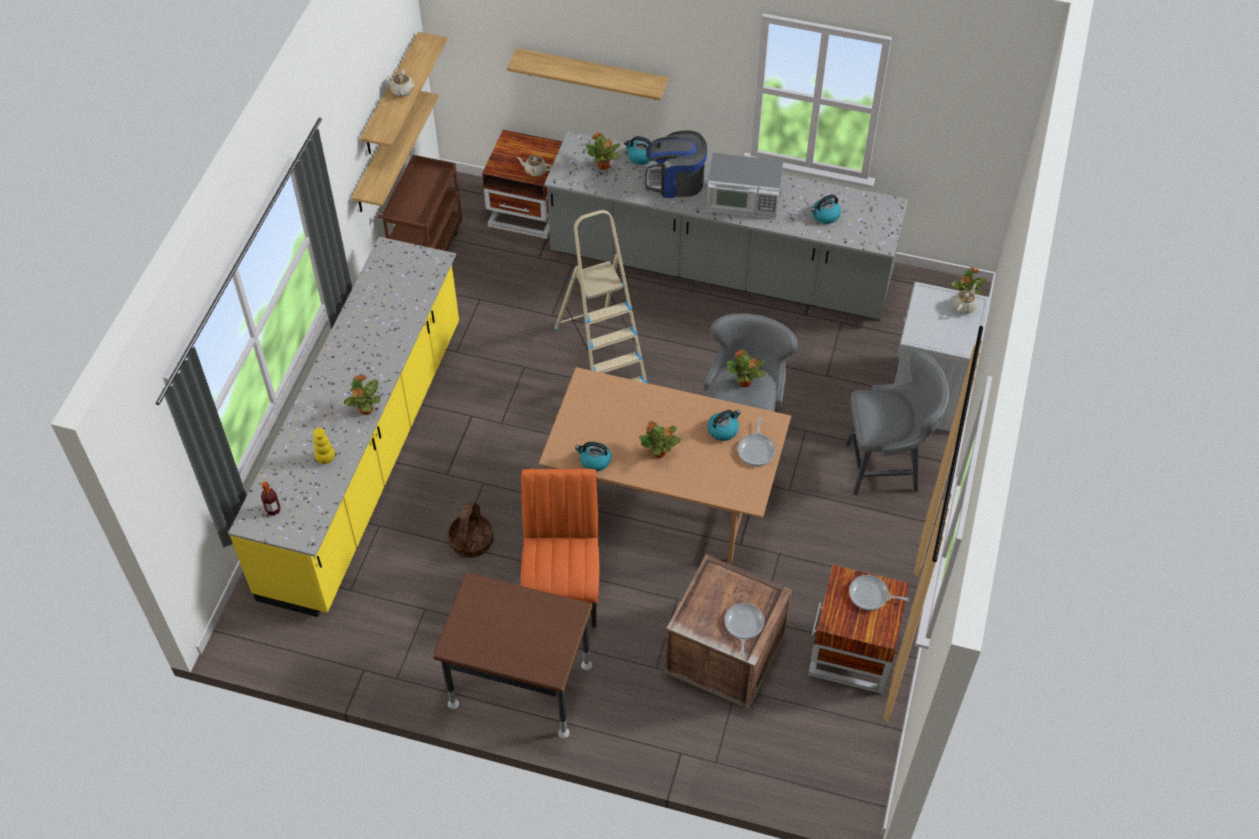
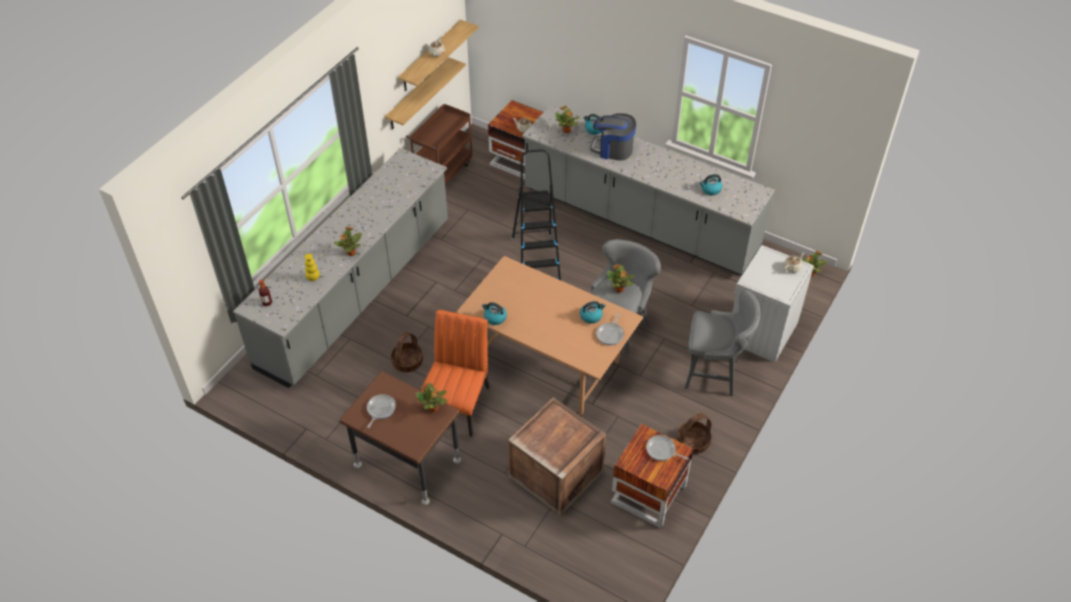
camera: 15 degrees right, 5 degrees down
yellow counter [228,237,459,617] -> grey counter [233,148,448,388]
shelf [507,48,669,101] -> none
beige step ladder [554,210,648,383] -> black step ladder [512,149,561,280]
potted plant [639,421,681,458] -> potted plant moved to [416,383,447,413]
microwave [706,153,783,219] -> none
frying pan [724,603,764,656] -> frying pan moved to [367,394,396,428]
none -> basket [677,413,712,454]

